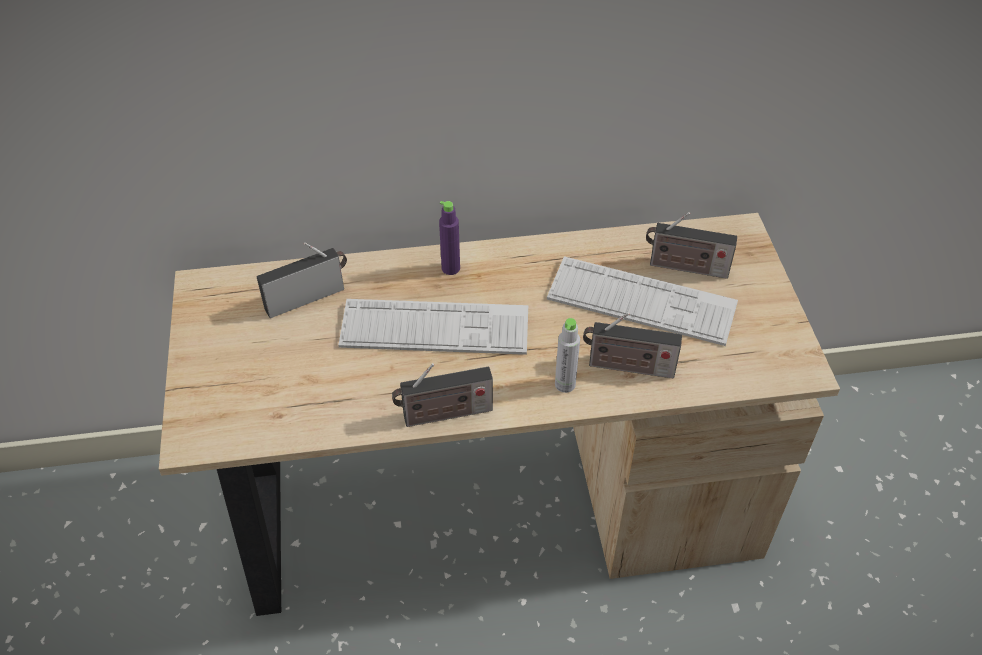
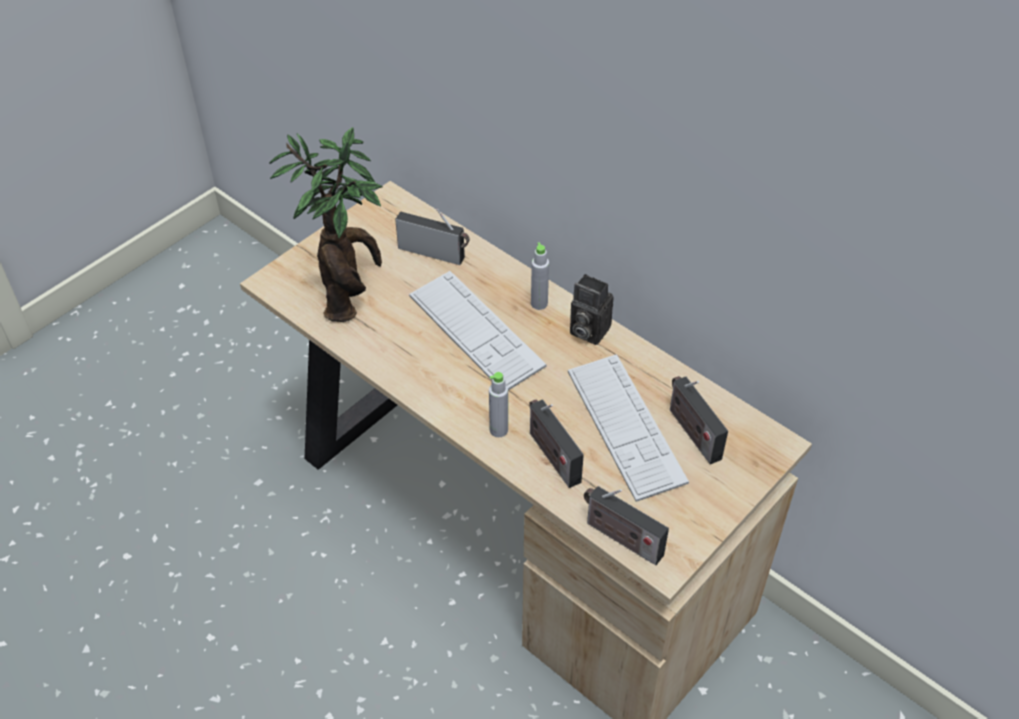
camera: 50 degrees right, 0 degrees up
radio [392,363,493,427] -> radio moved to [584,486,669,565]
purple bottle [439,201,460,275] -> grey bottle [531,242,549,310]
none -> potted plant [269,127,383,322]
none -> camera [570,274,613,345]

